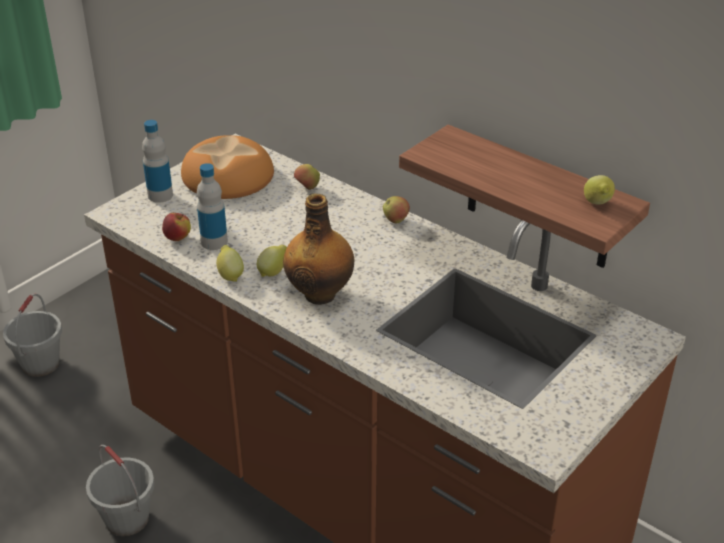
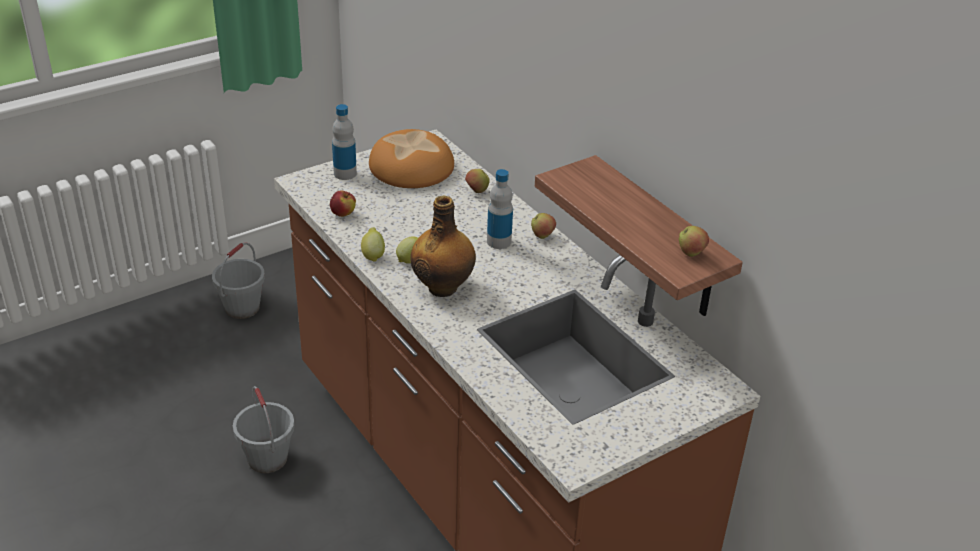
camera: 15 degrees right, 0 degrees up
bottle [197,163,228,250] -> bottle moved to [487,169,513,249]
lemon [584,175,615,205] -> apple [679,226,709,257]

